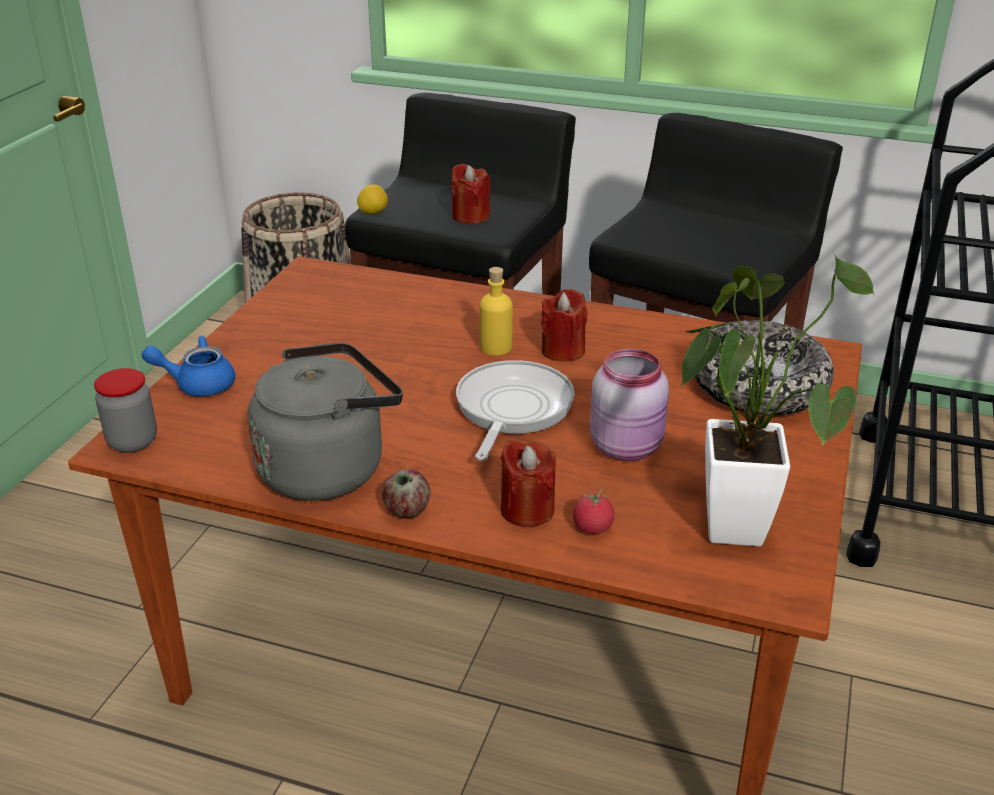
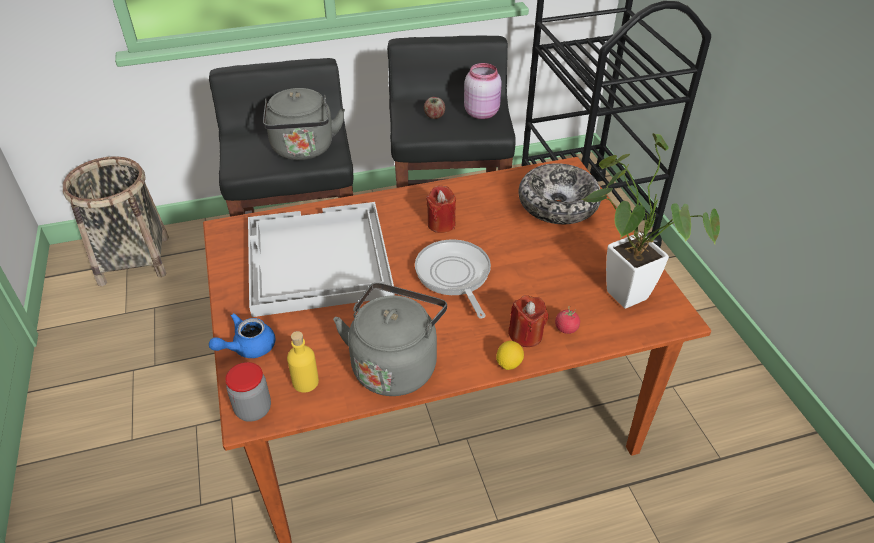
camera: 35 degrees left, 10 degrees up
lemon [357,184,388,214] -> lemon moved to [496,341,524,370]
apple [382,469,431,519] -> apple moved to [424,97,445,119]
red candle [451,164,490,224] -> grey kettle [263,88,345,160]
yellow bottle [479,267,513,356] -> yellow bottle moved to [287,331,319,393]
pink jar [590,349,669,461] -> pink jar moved to [464,63,502,119]
none -> white tray [248,202,395,317]

